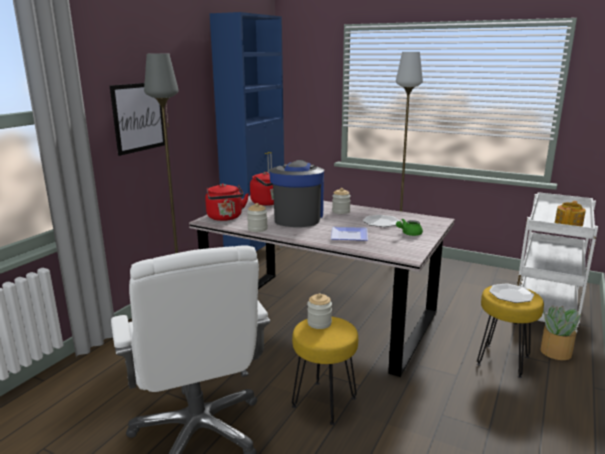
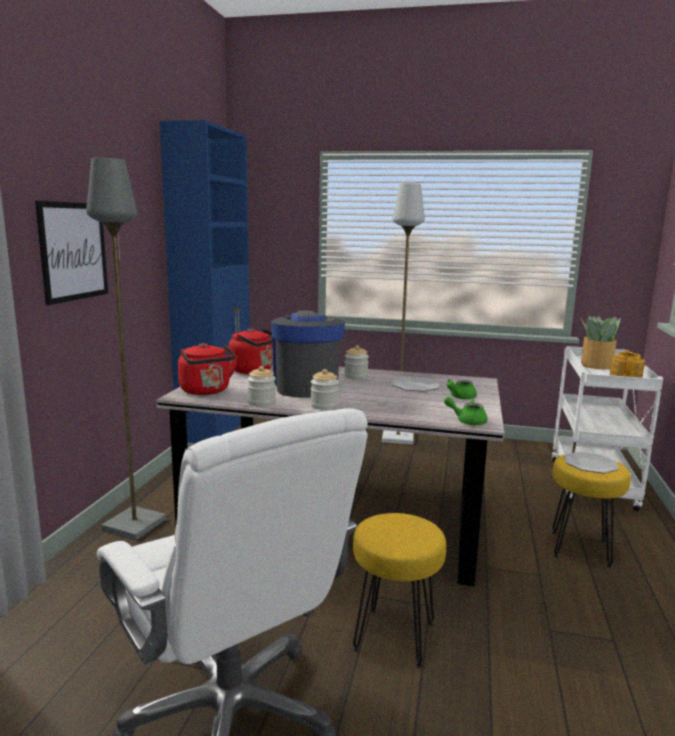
camera: 15 degrees left, 5 degrees down
jar [307,293,332,329] -> jar moved to [310,369,339,410]
plate [331,227,368,241] -> none
potted plant [540,306,581,360] -> potted plant moved to [581,316,620,369]
none -> green teapot [444,397,488,425]

